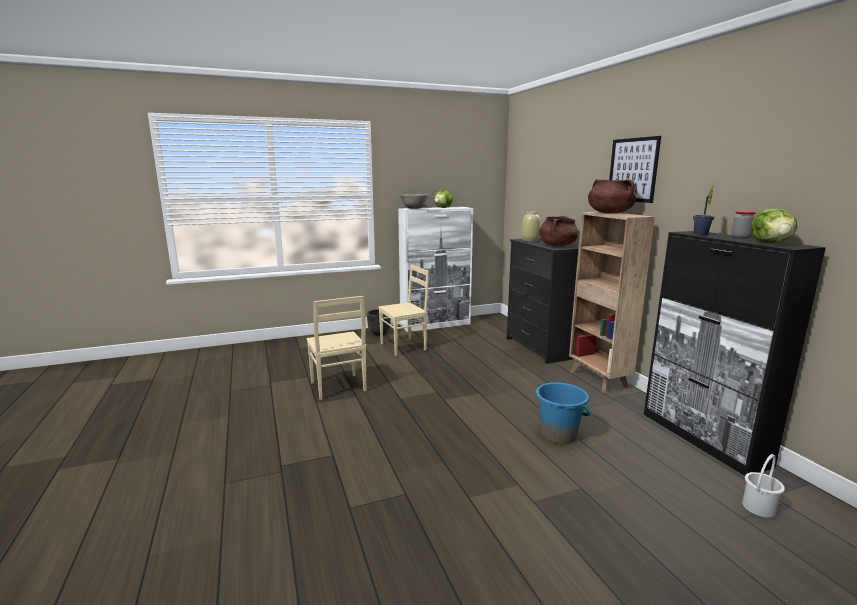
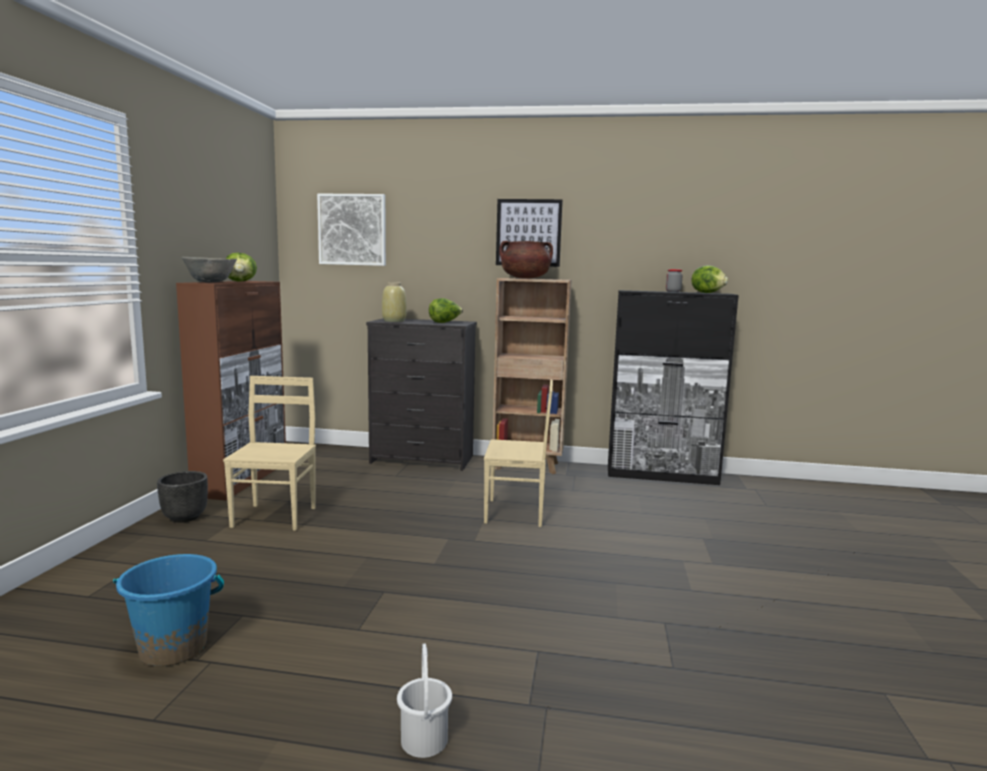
camera: 60 degrees left, 5 degrees down
beige chair [306,296,366,400] -> beige chair moved to [484,380,553,527]
white cabinet [398,207,473,332] -> brown cabinet [176,281,286,500]
blue bucket [536,383,591,444] -> blue bucket moved to [113,554,224,667]
brown cooking pot [539,216,578,246] -> lettuce [429,298,463,323]
potted plant [693,185,714,235] -> none
white bucket [742,454,785,518] -> white bucket moved to [397,643,452,758]
none -> picture [317,194,386,266]

